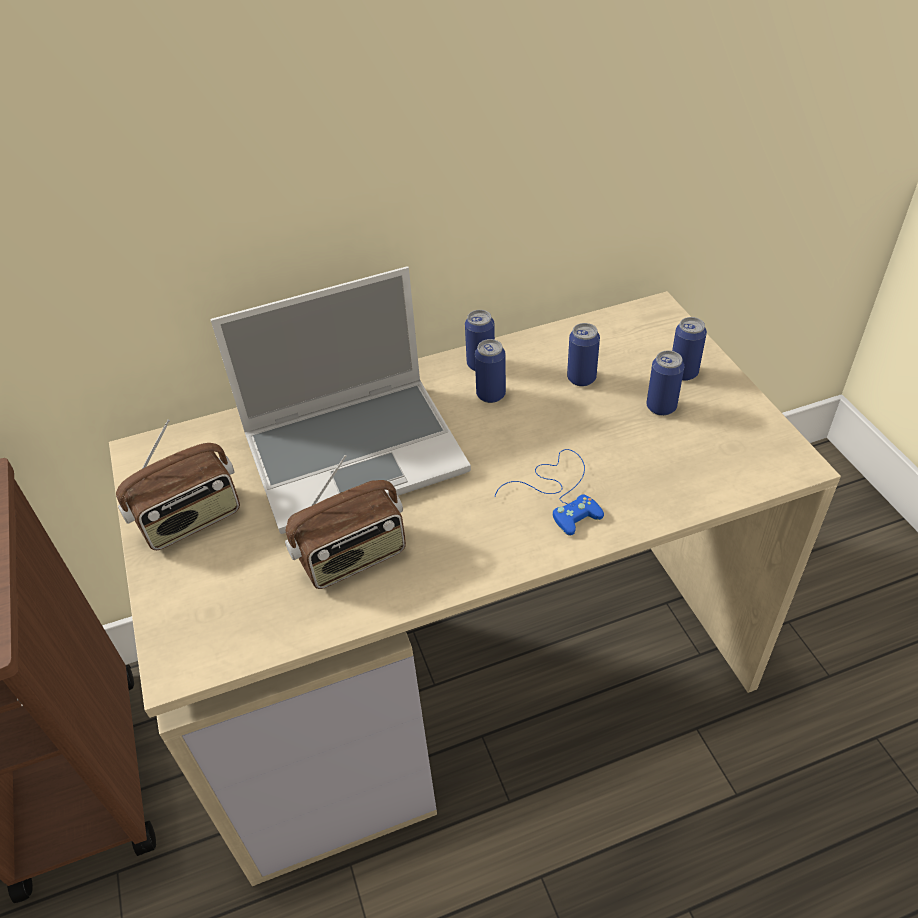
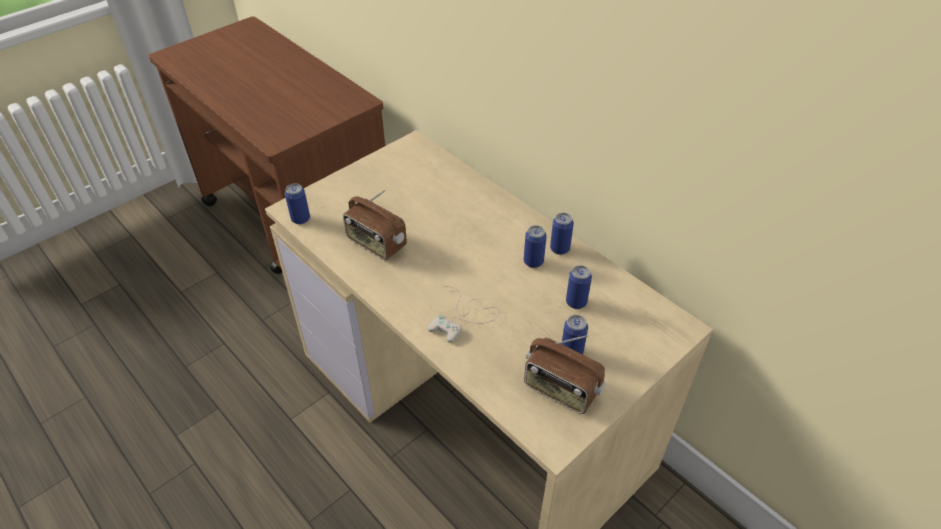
camera: 65 degrees right, 0 degrees up
radio [116,419,240,550] -> radio moved to [524,335,606,414]
laptop [210,266,471,534] -> none
blue game controller [494,449,604,536] -> white game controller [428,286,500,343]
can [672,317,707,381] -> can moved to [285,183,310,224]

